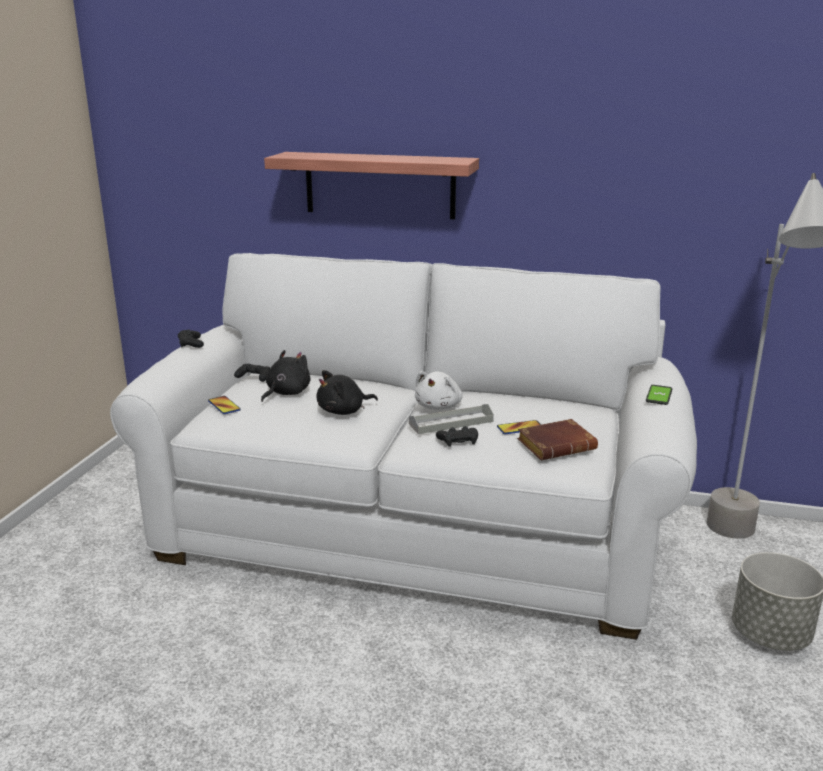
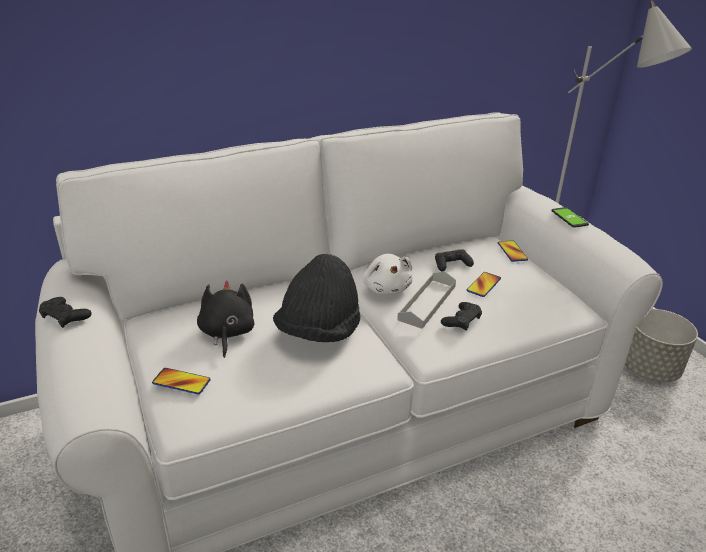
camera: 40 degrees left, 10 degrees up
black game controller [234,364,270,382] -> black game controller moved to [435,249,474,272]
shelf [264,152,479,219] -> none
black plush toy [317,370,378,415] -> black hat [273,254,360,342]
brown book [517,419,598,460] -> none
none -> phone [498,240,528,262]

